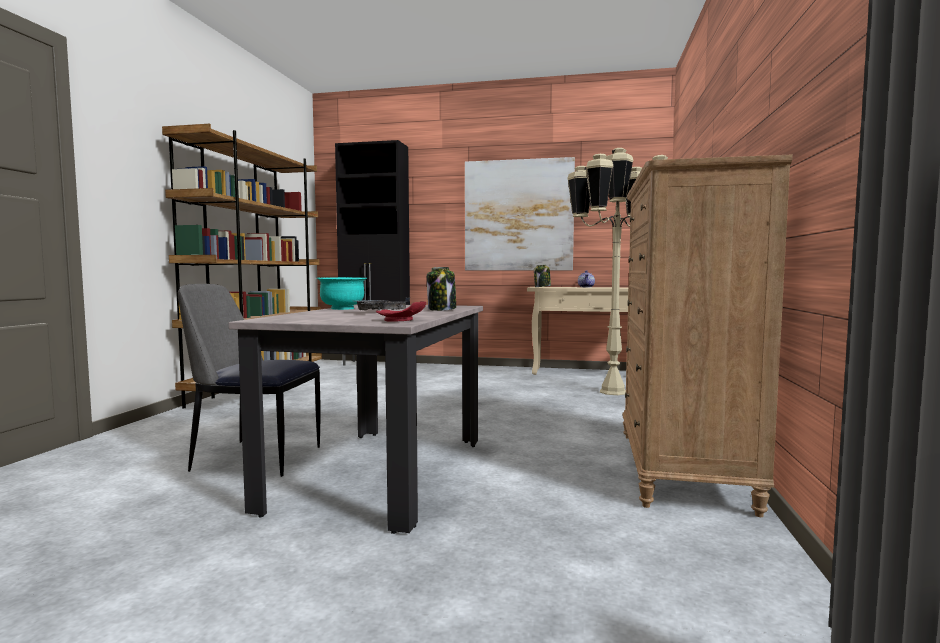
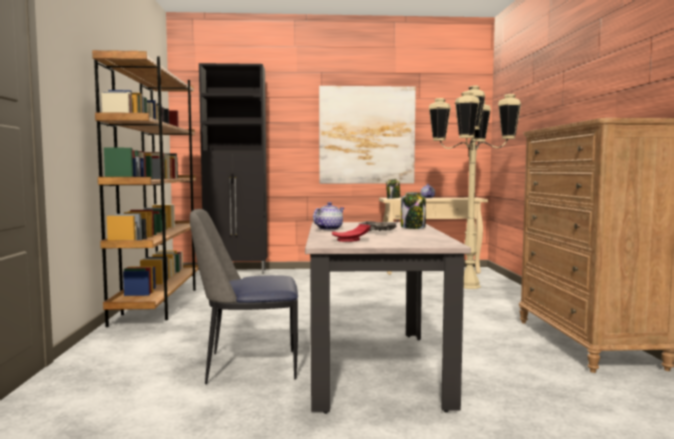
camera: 15 degrees left, 0 degrees up
turquoise bowl [317,277,367,310] -> teapot [313,202,344,230]
red plate [376,301,426,322] -> red plate moved to [332,224,371,242]

